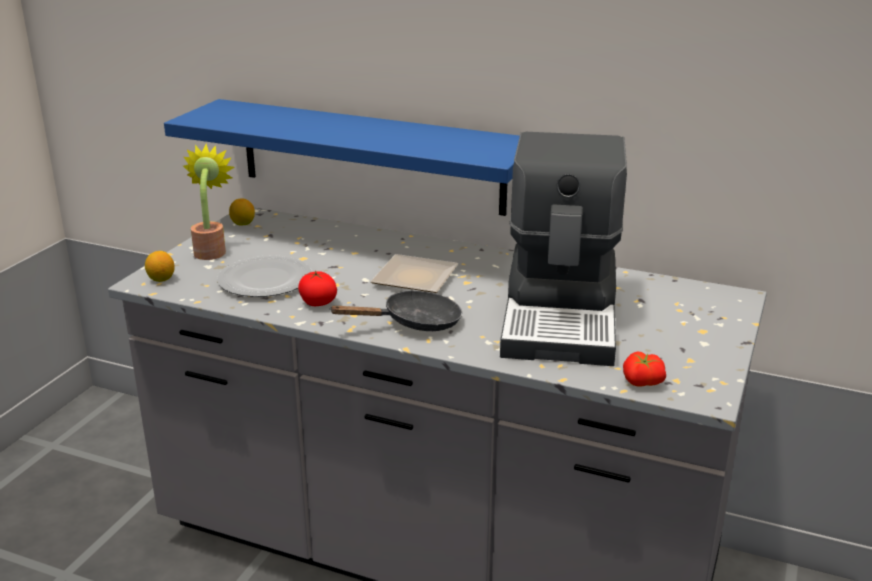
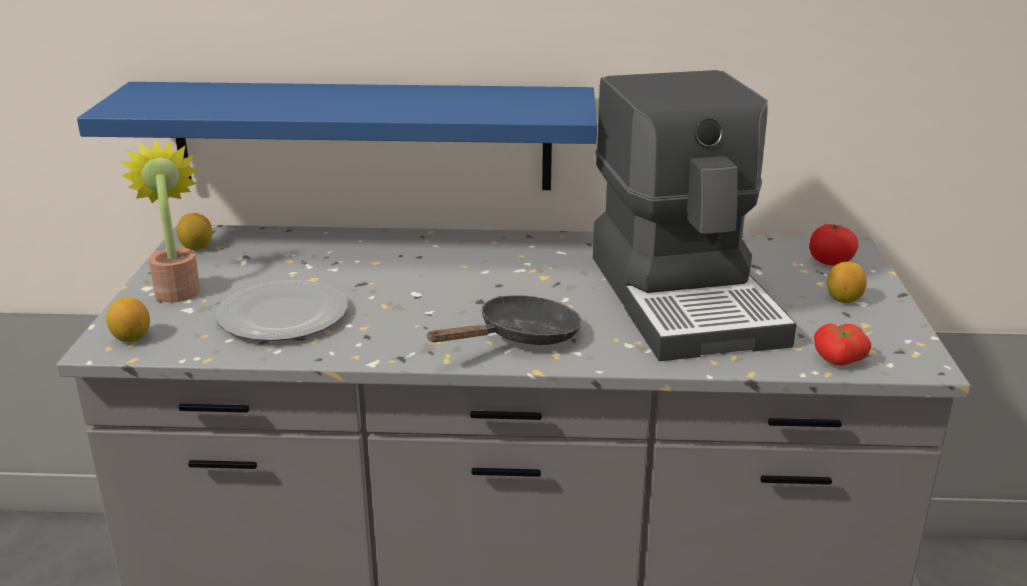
camera: 20 degrees left, 0 degrees up
tomato [298,270,337,306] -> tomato moved to [809,224,859,266]
plate [370,254,459,293] -> none
none -> lemon [827,262,867,303]

